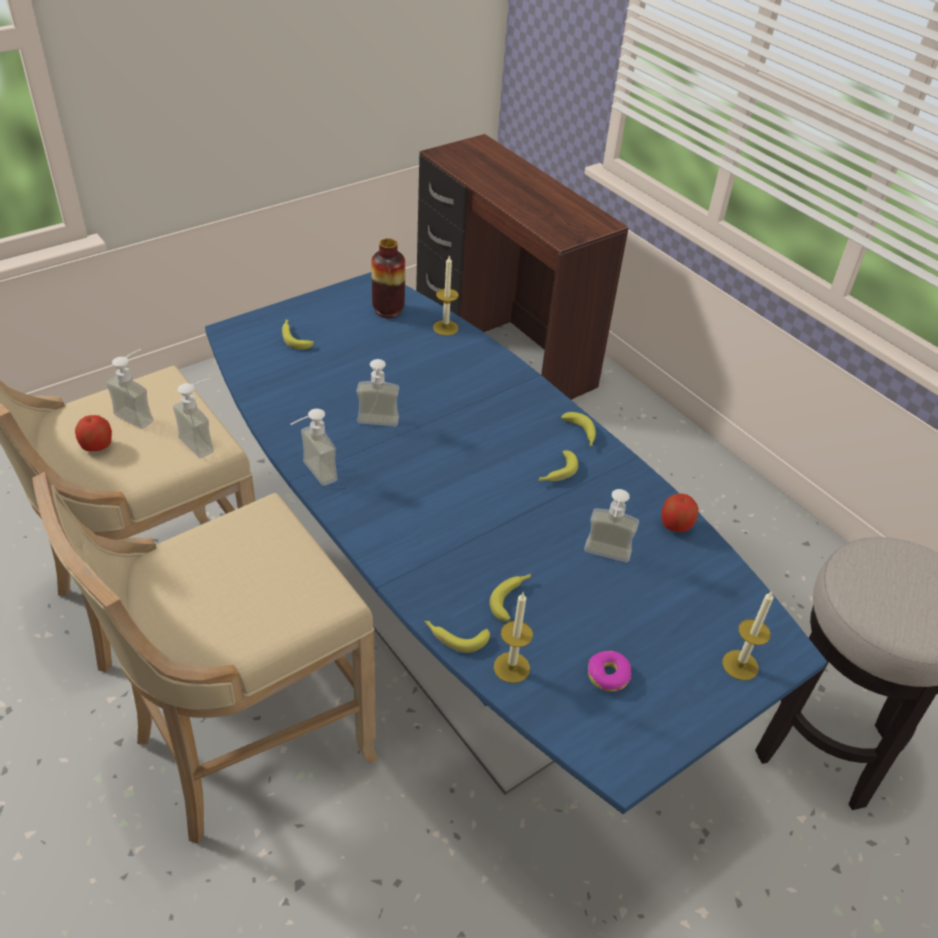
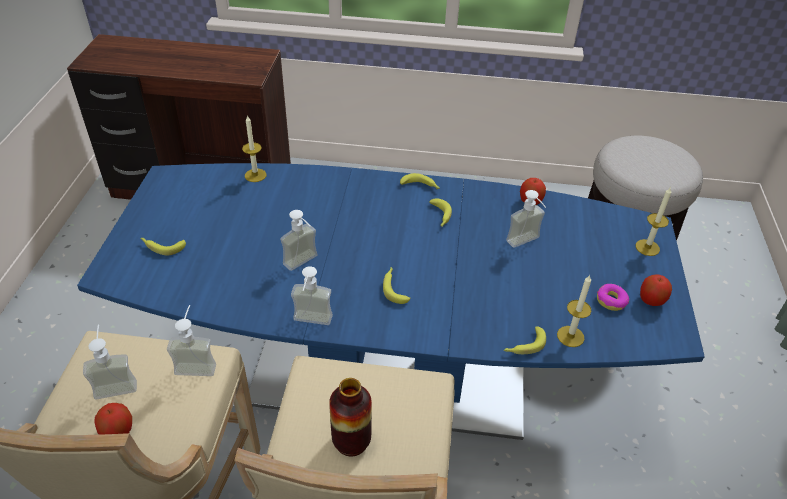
camera: 45 degrees left, 0 degrees up
vase [371,238,405,318] -> vase moved to [329,378,372,456]
banana [489,574,531,621] -> banana moved to [383,267,410,304]
none -> apple [640,274,672,306]

